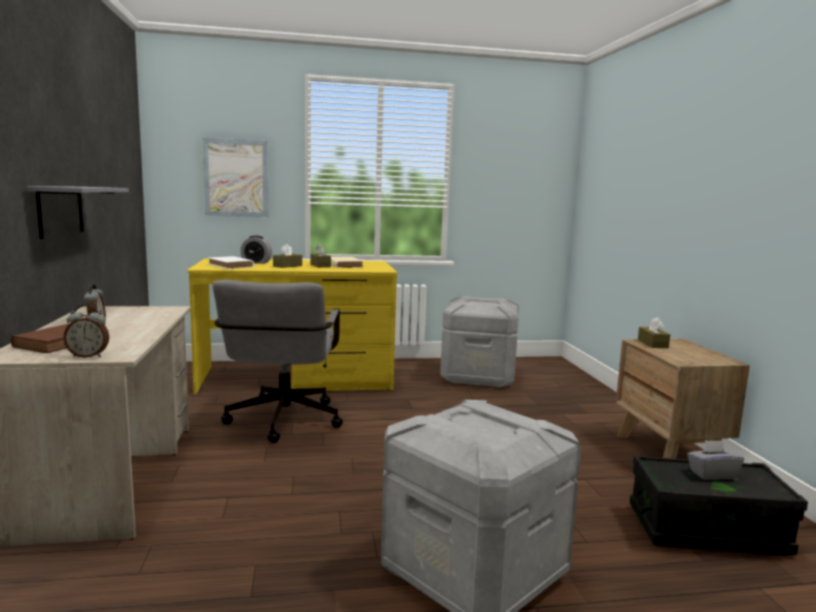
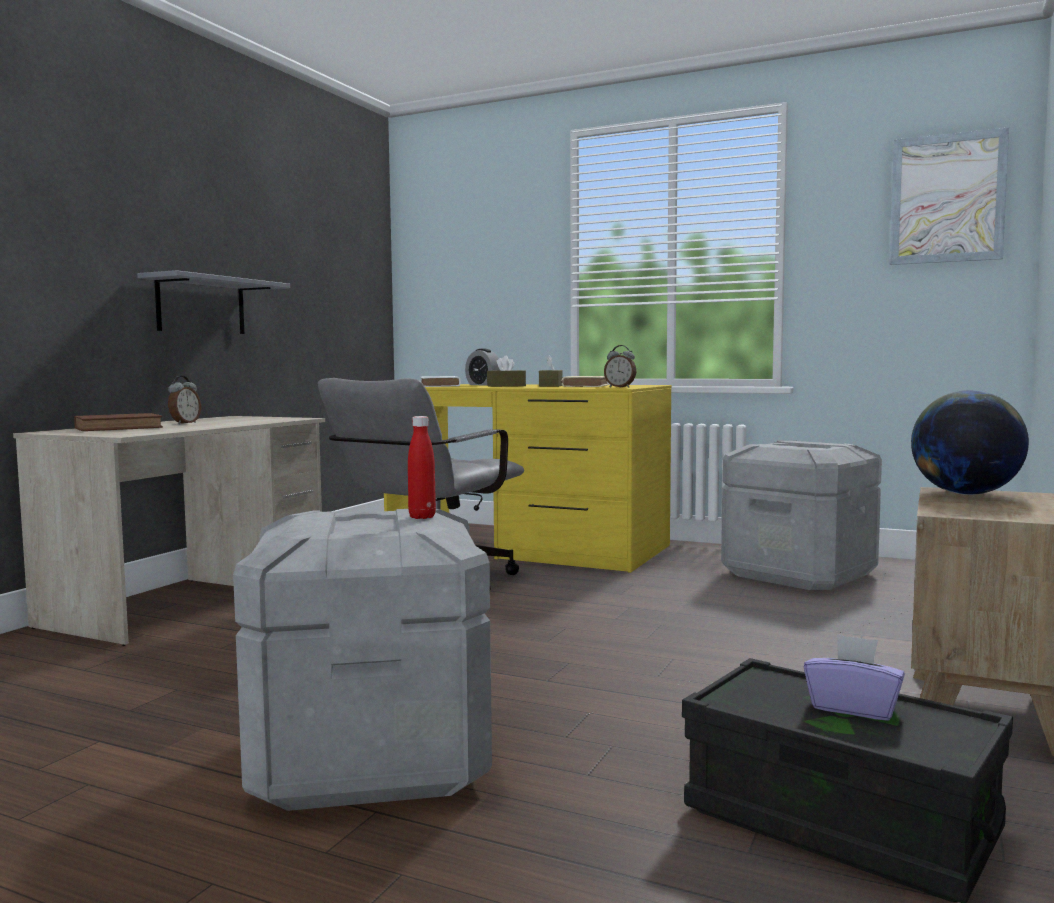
camera: 35 degrees right, 5 degrees down
alarm clock [63,305,109,358] -> alarm clock moved to [604,345,637,388]
picture [202,137,269,217] -> picture moved to [889,127,1009,265]
brown tissue box [638,317,670,348] -> globe [911,390,1029,495]
grey tissue box [687,440,744,480] -> purple tissue box [804,634,905,721]
none -> red bottle [408,416,436,519]

